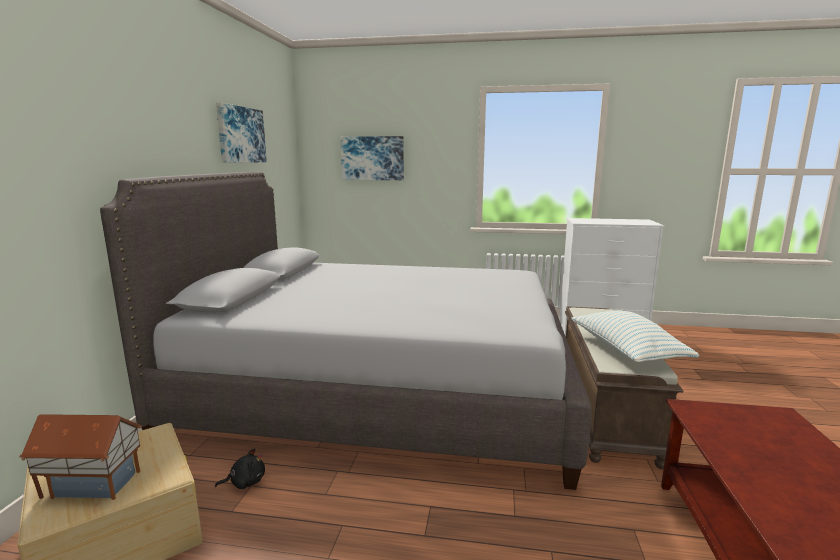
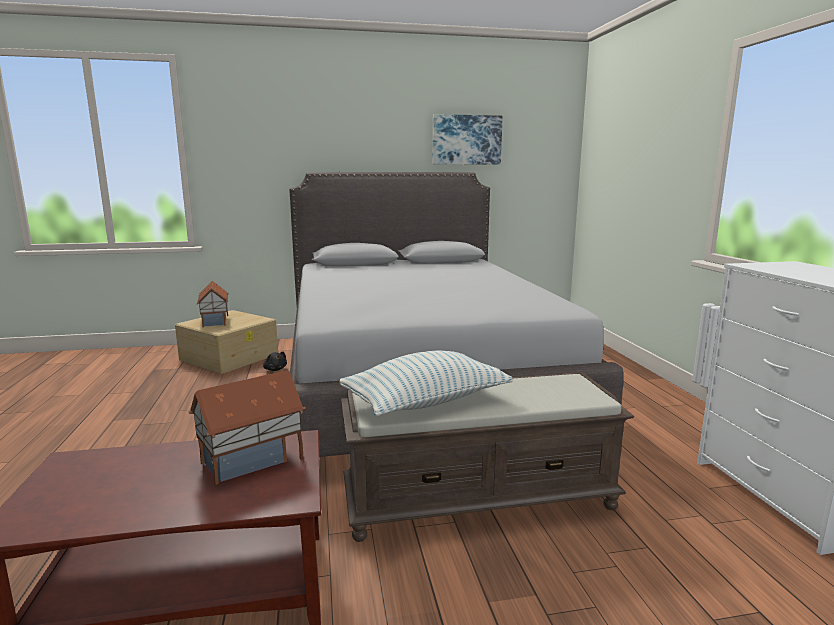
camera: 70 degrees right, 0 degrees up
picture [340,136,404,180] -> none
none -> toy house [189,370,306,485]

